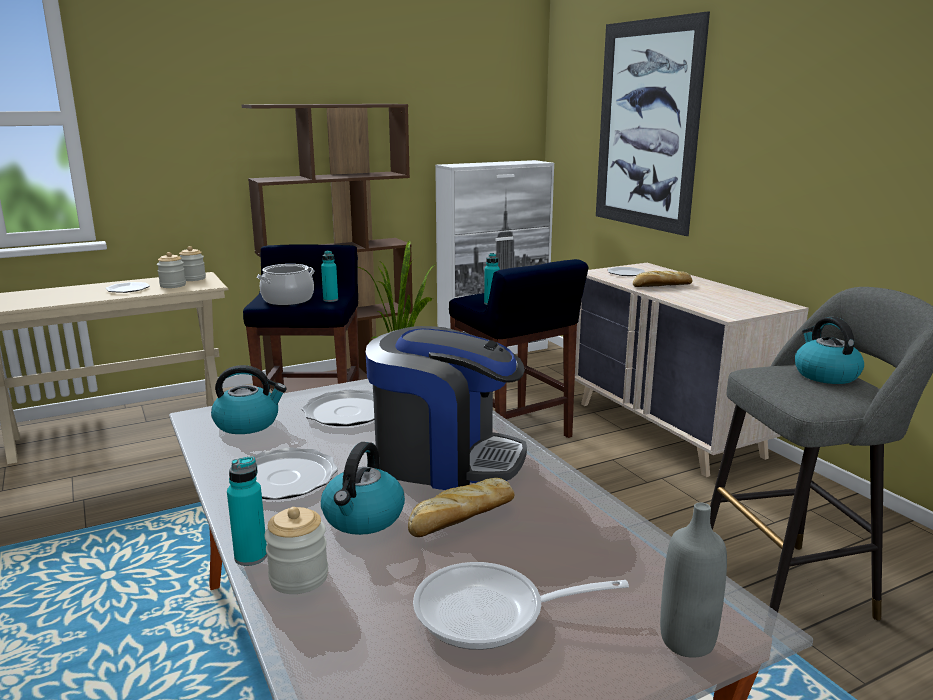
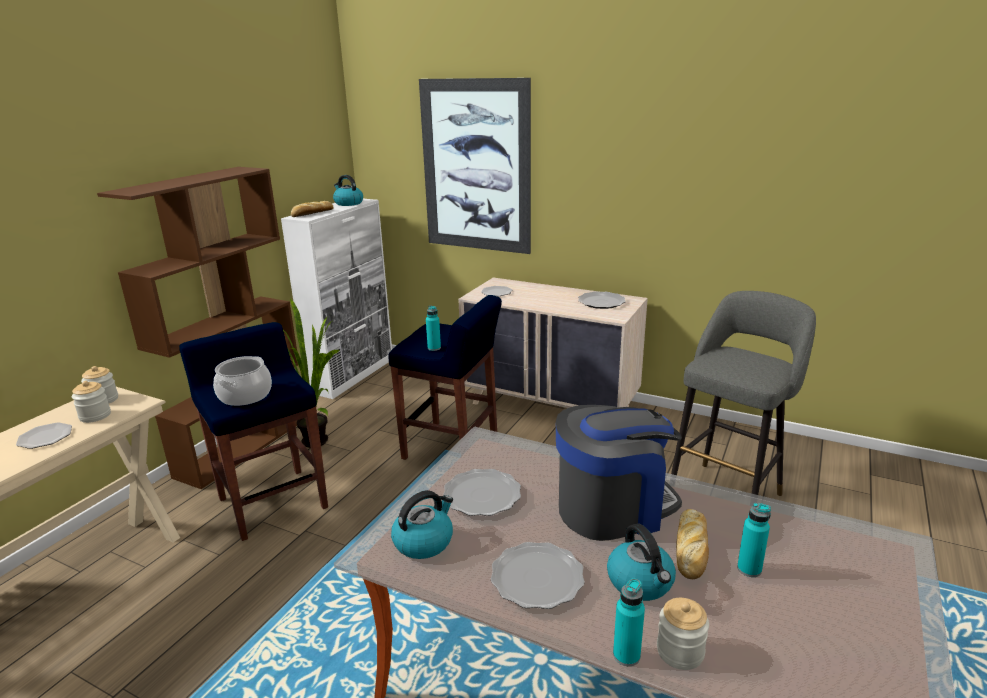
camera: 35 degrees left, 5 degrees up
turquoise bottle [321,250,338,302] -> turquoise bottle moved to [737,503,771,577]
frying pan [413,562,629,650] -> none
bread [633,271,692,287] -> bread moved to [291,201,334,217]
grey bottle [660,503,727,658] -> none
kettle [795,317,864,384] -> kettle moved to [333,175,363,206]
none -> plate [578,291,626,309]

